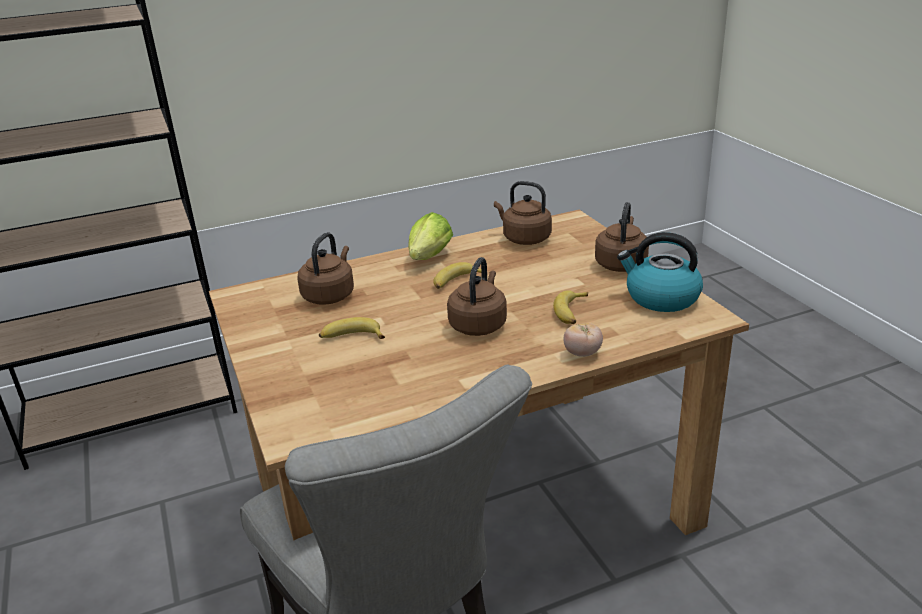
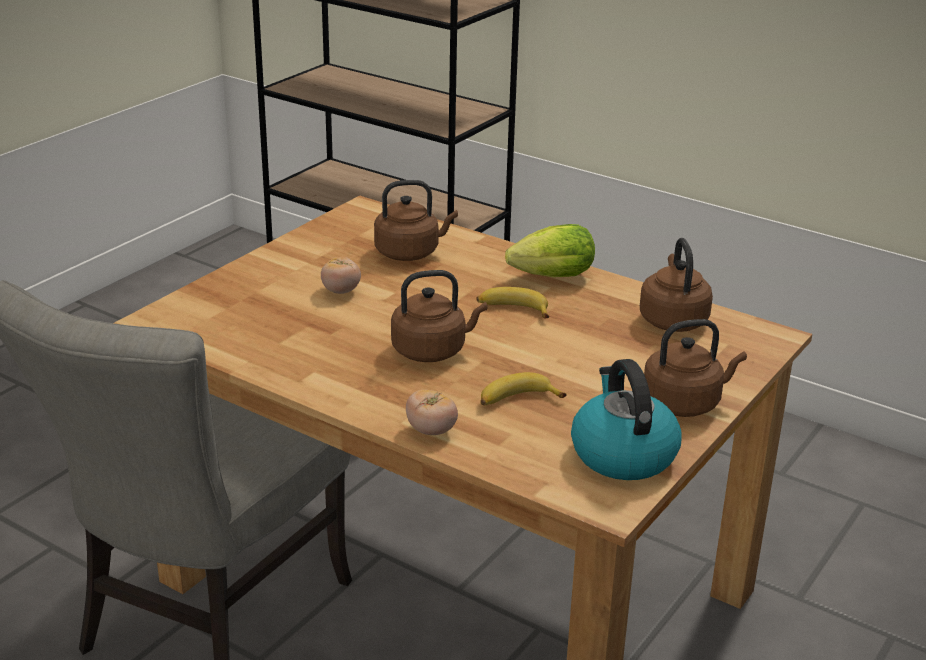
camera: 55 degrees right, 0 degrees up
banana [319,317,385,339] -> tomato [321,257,361,294]

